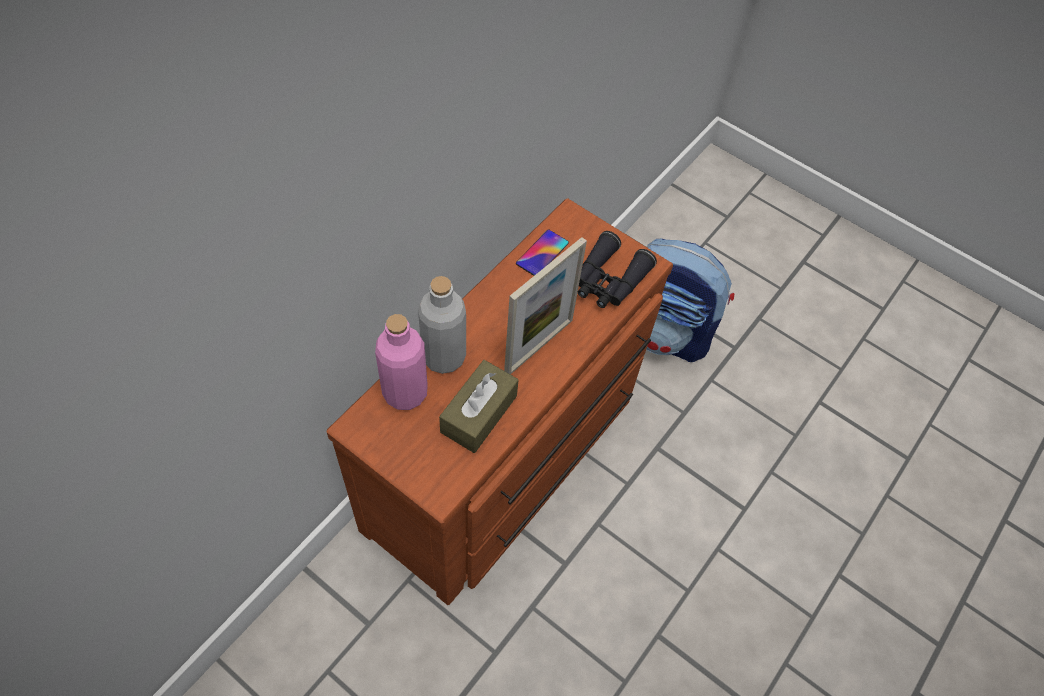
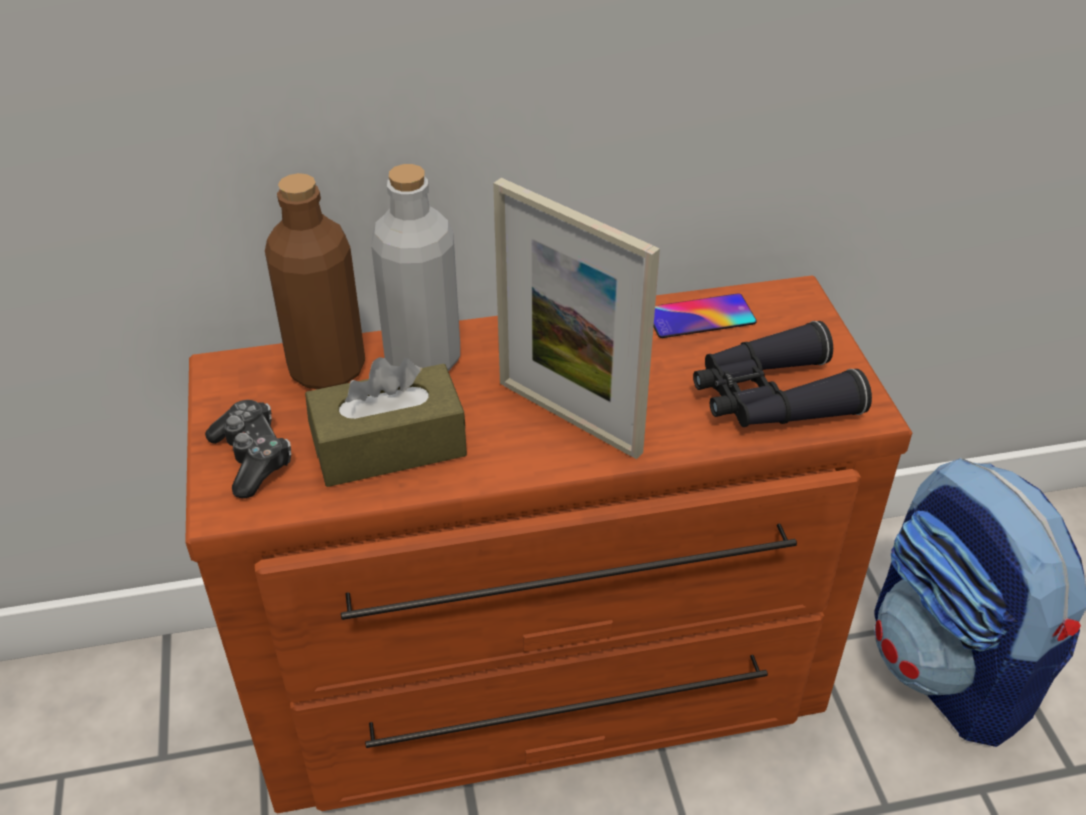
camera: 45 degrees right, 15 degrees down
pink bottle [375,314,428,410] -> brown bottle [265,173,365,389]
picture frame [504,237,587,374] -> picture frame turned 45 degrees clockwise [493,178,660,459]
none -> game controller [205,400,291,498]

